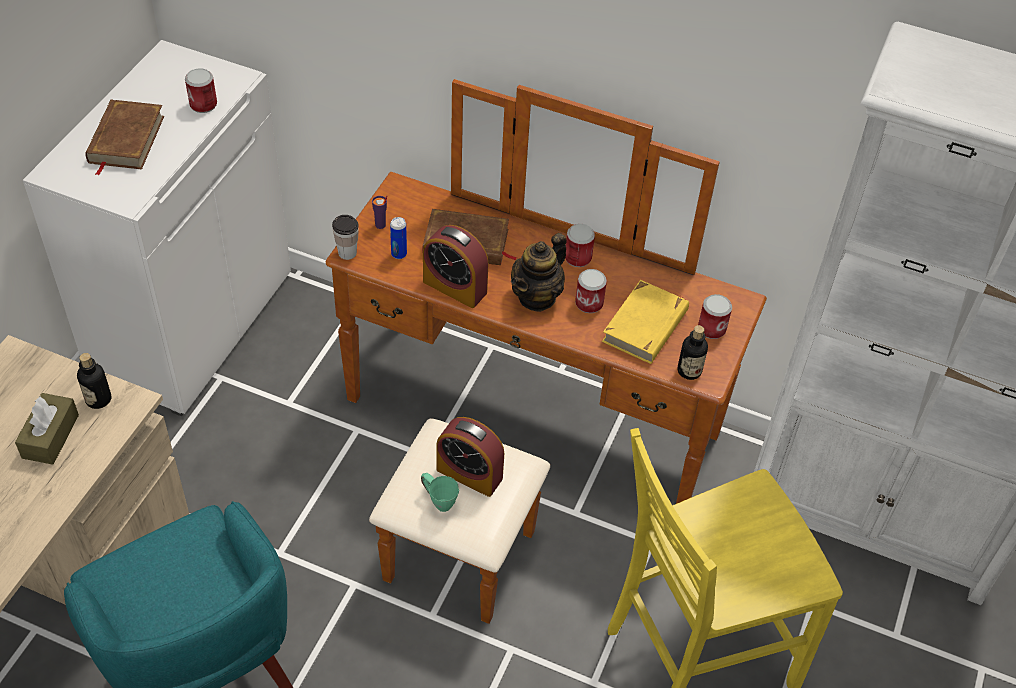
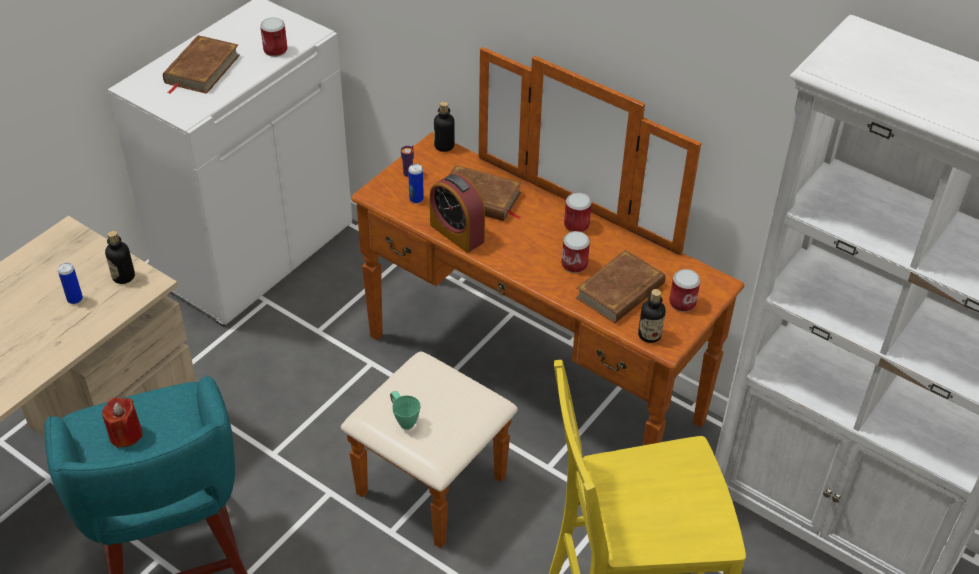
camera: 15 degrees right, 5 degrees down
brown tissue box [15,393,79,465] -> can [58,263,83,304]
cup [332,215,359,260] -> none
alarm clock [436,417,504,497] -> none
teapot [511,233,567,312] -> none
yellow book [602,280,689,364] -> brown book [576,250,665,323]
none -> red candle [102,398,142,448]
none -> bottle [434,101,455,152]

